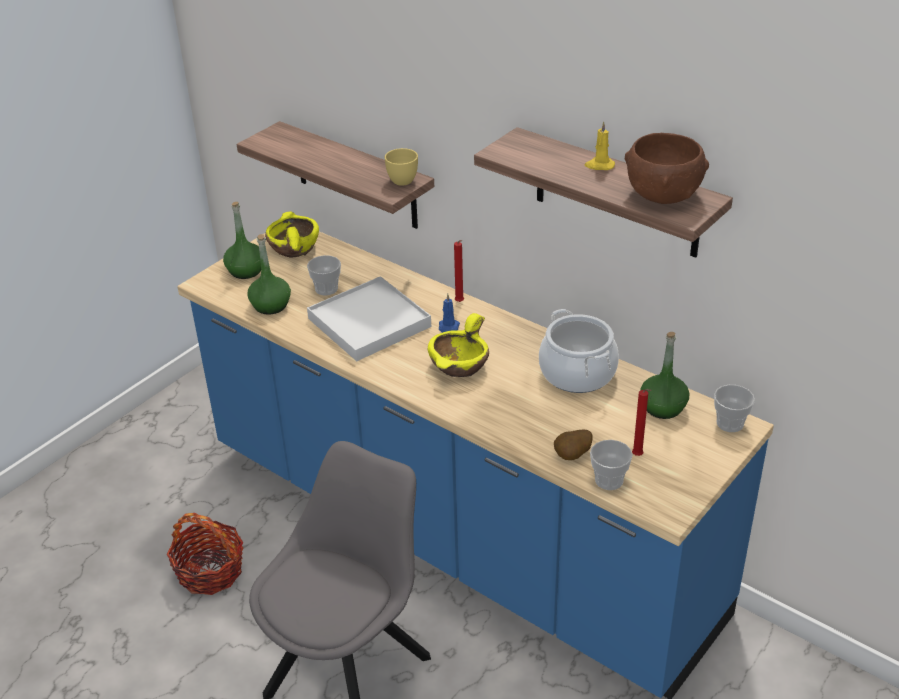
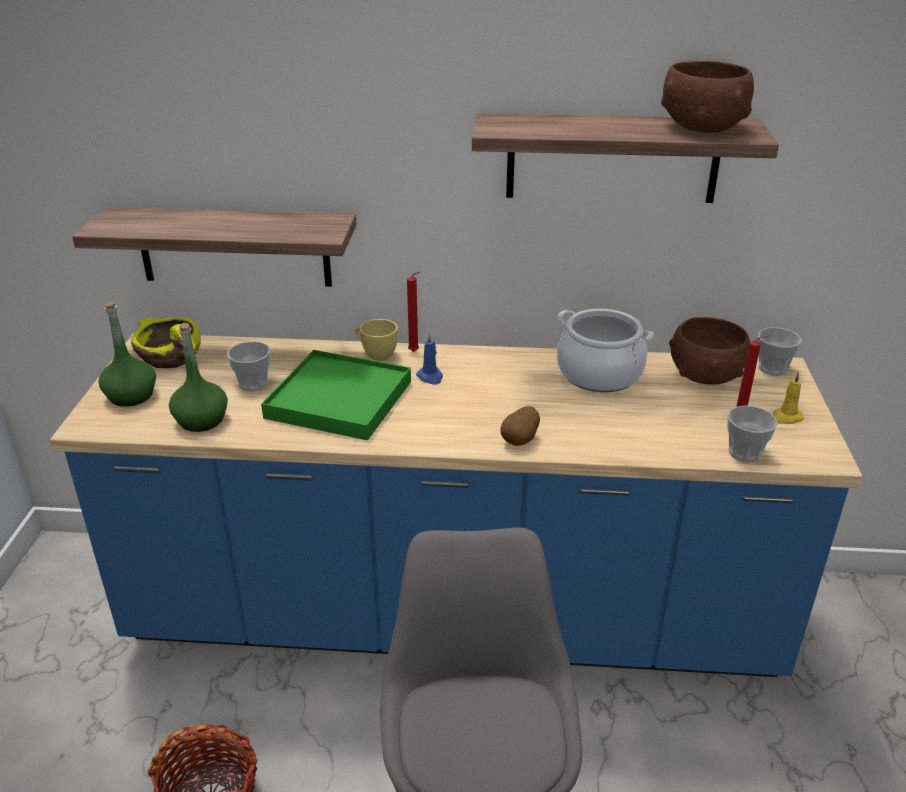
camera: 35 degrees left, 5 degrees down
white tray [307,276,431,361] -> green tray [261,350,411,440]
yellow cup [385,148,418,186] -> yellow cup moved to [356,319,398,361]
yellow bowl [428,313,489,377] -> none
potato [554,430,593,460] -> potato moved to [501,406,540,446]
yellow candle [585,121,615,170] -> yellow candle moved to [773,372,804,424]
green bottle [640,332,689,419] -> brown bowl [669,317,751,385]

